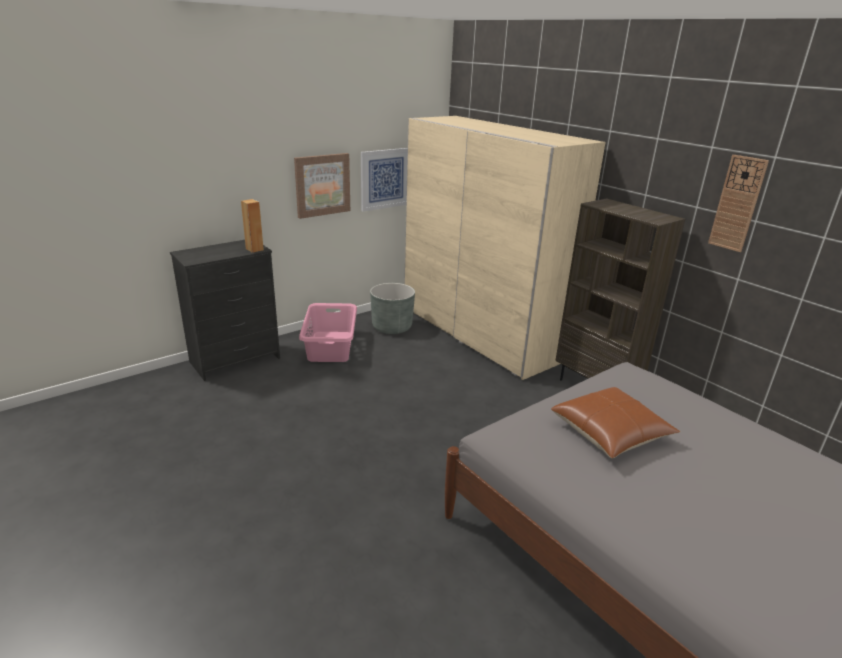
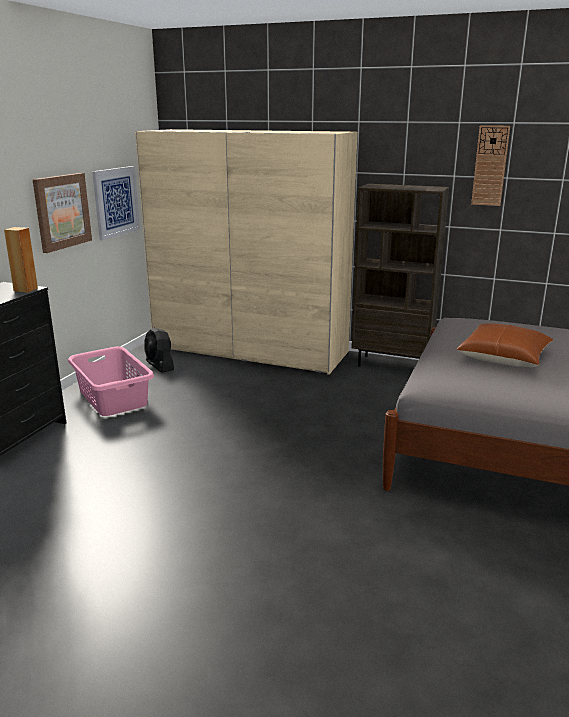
camera: 30 degrees left, 5 degrees down
grey planter [370,283,415,334] -> black fan [144,327,174,373]

